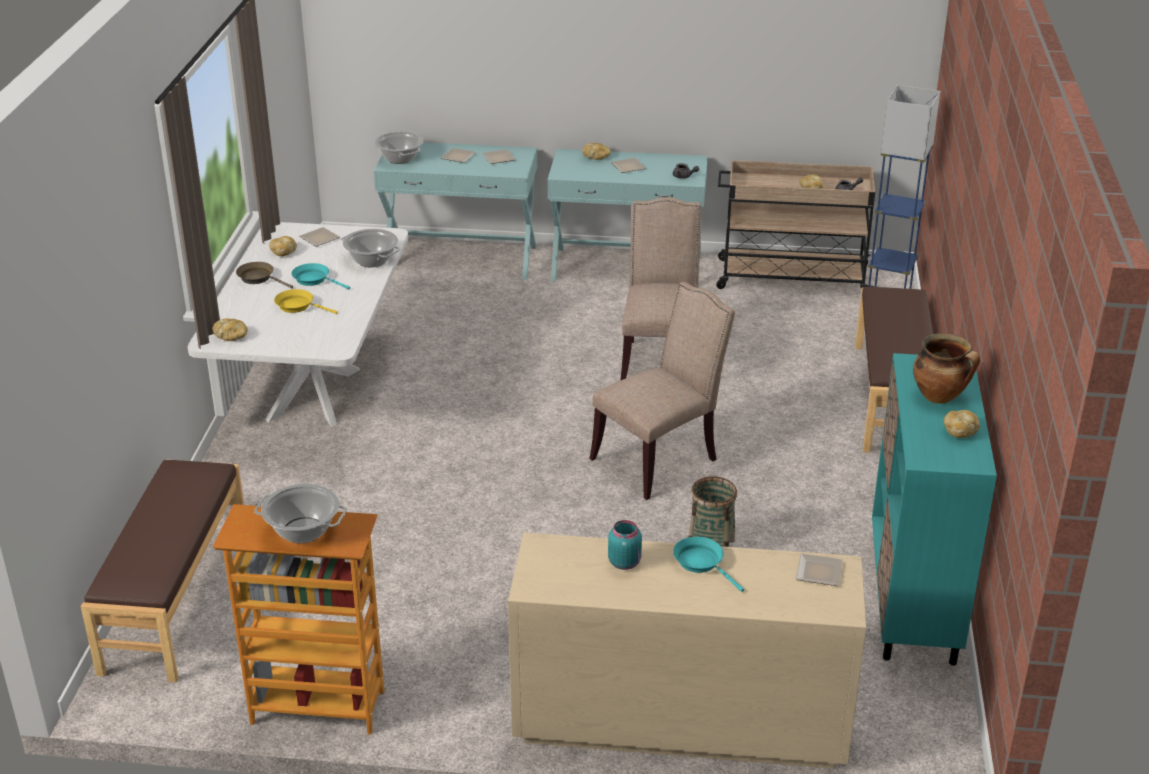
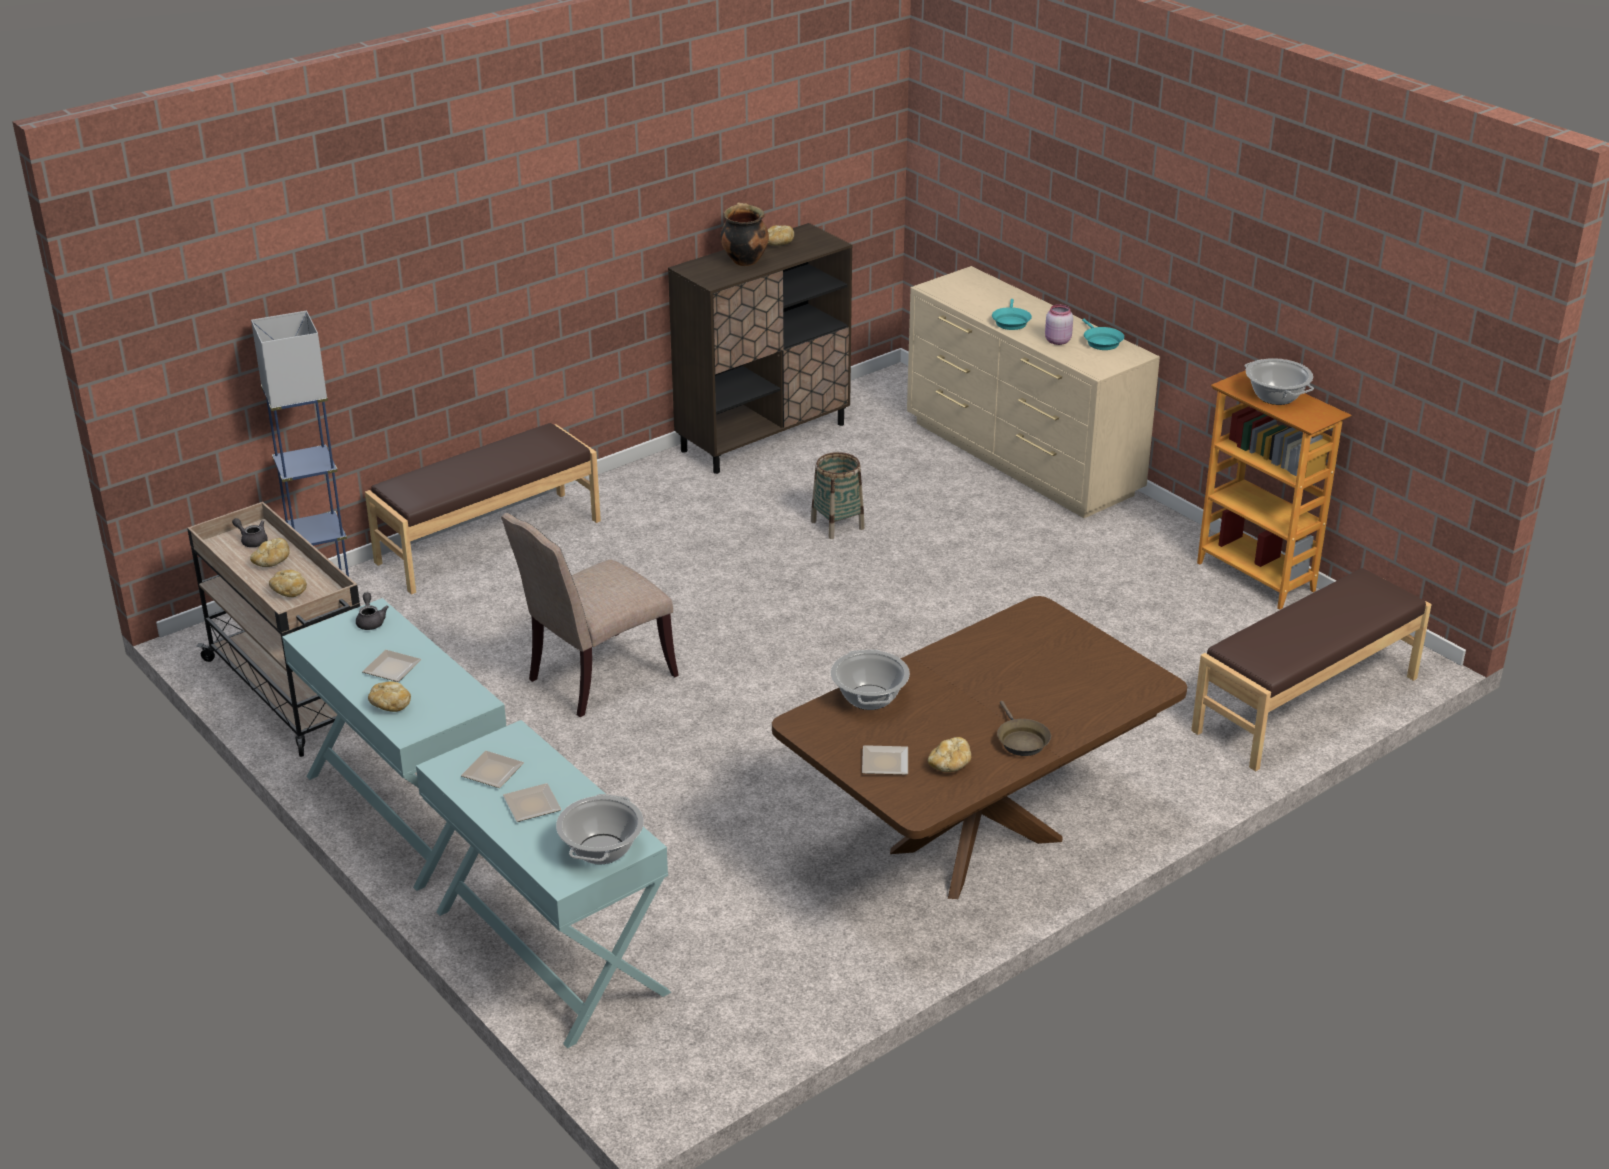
camera: 135 degrees left, 0 degrees up
white dining table [188,222,408,427] -> brown dining table [772,596,1187,899]
bread [212,319,248,341] -> bread moved to [269,570,307,597]
yellow frying pan [274,289,338,314] -> none
turquoise frying pan [291,263,350,289] -> turquoise frying pan moved to [1082,319,1124,350]
beige chair [590,282,735,500] -> none
turquoise jar [608,520,642,570] -> pink jar [1045,304,1073,345]
plate [796,553,843,586] -> none
turquoise cabinet [872,353,997,666] -> brown cabinet [668,223,852,474]

